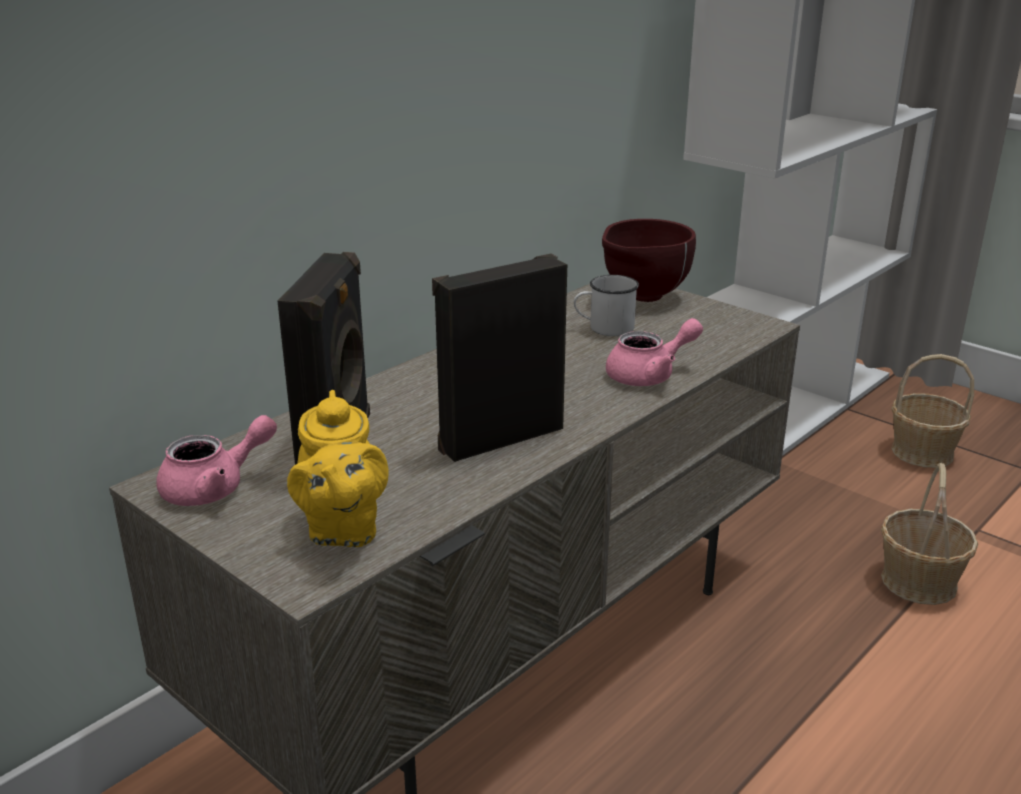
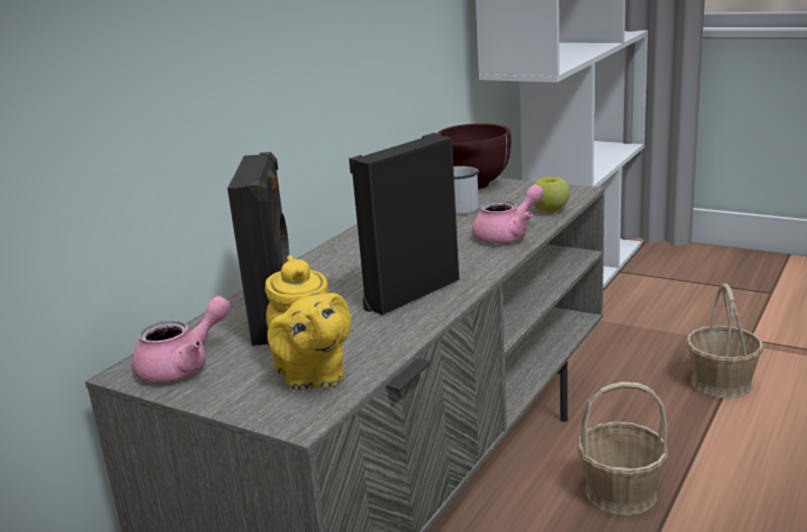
camera: 10 degrees left, 5 degrees down
basket [891,354,974,468] -> basket moved to [577,382,668,516]
none -> apple [533,177,570,212]

